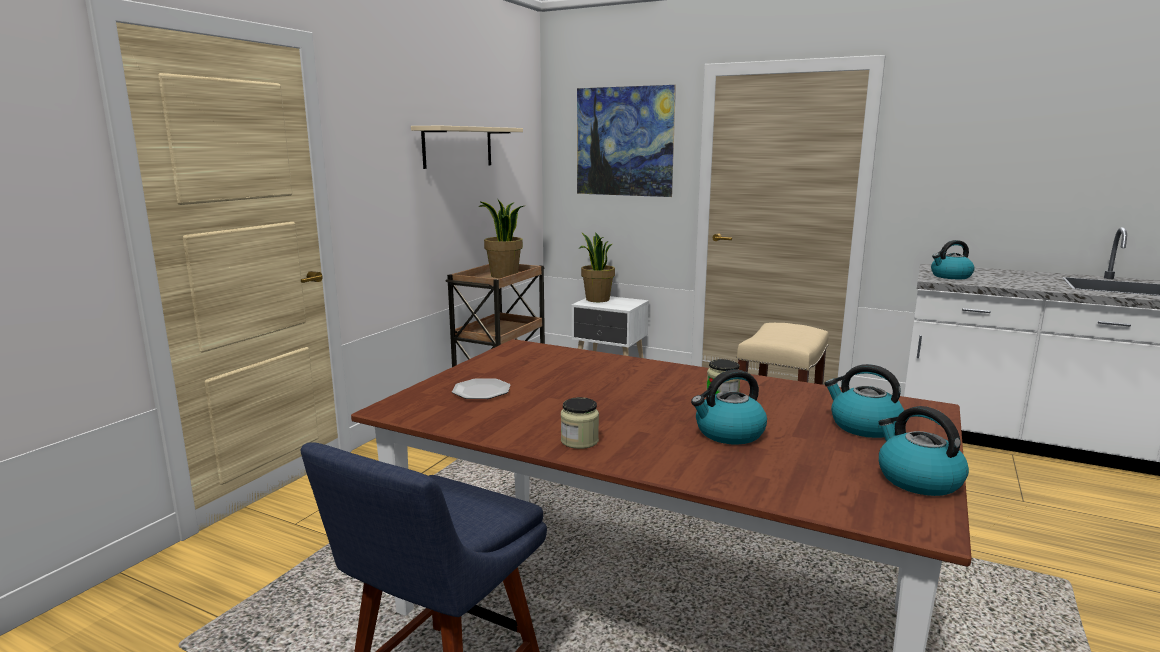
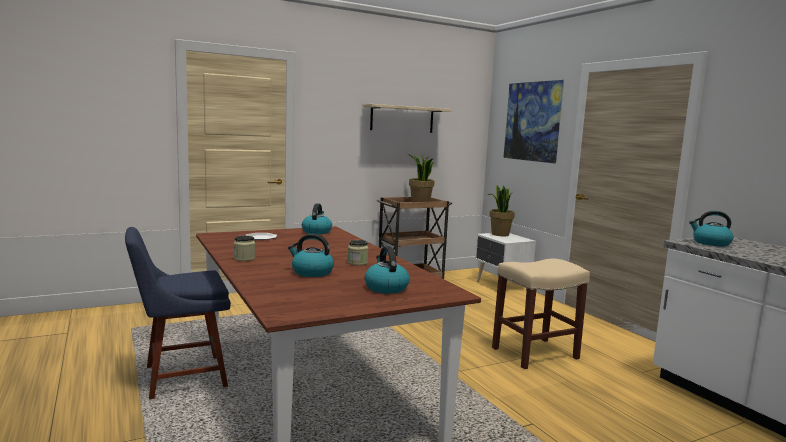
camera: 35 degrees right, 5 degrees down
kettle [879,406,969,496] -> kettle moved to [302,203,332,234]

